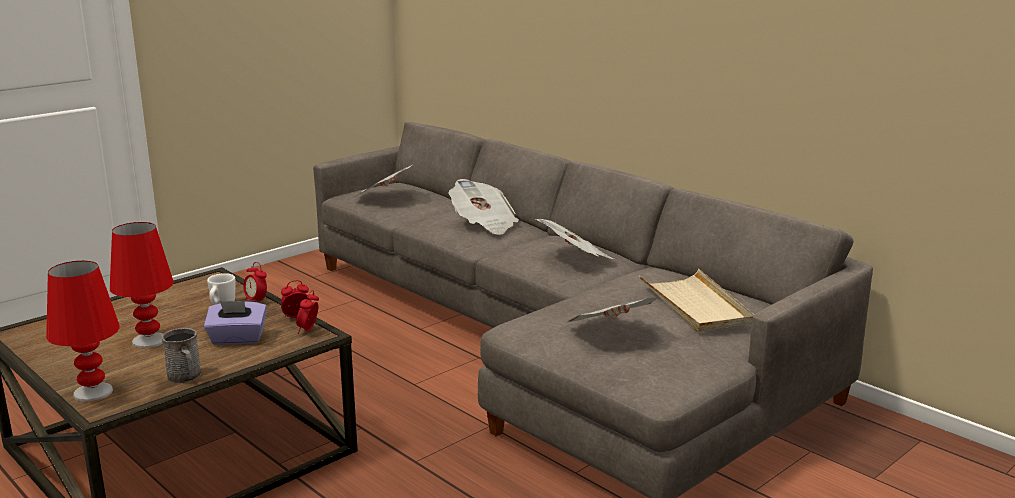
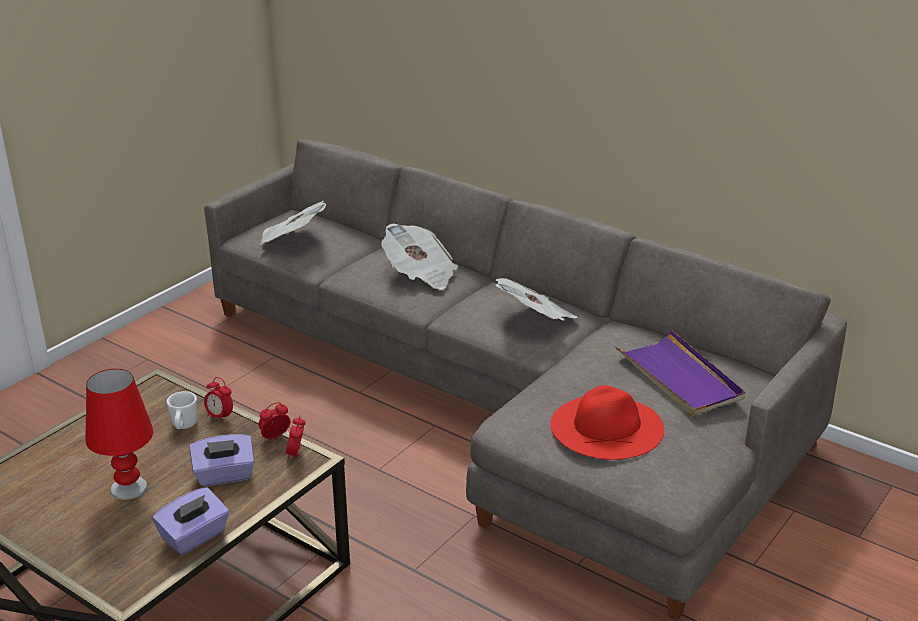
camera: 10 degrees left, 10 degrees up
red table lamp [46,261,119,402] -> none
grey mug [161,328,201,383] -> purple tissue box [153,487,229,555]
newspaper [568,298,658,322] -> red hat [551,385,664,460]
beige tray [639,269,754,332] -> purple tray [615,330,745,416]

